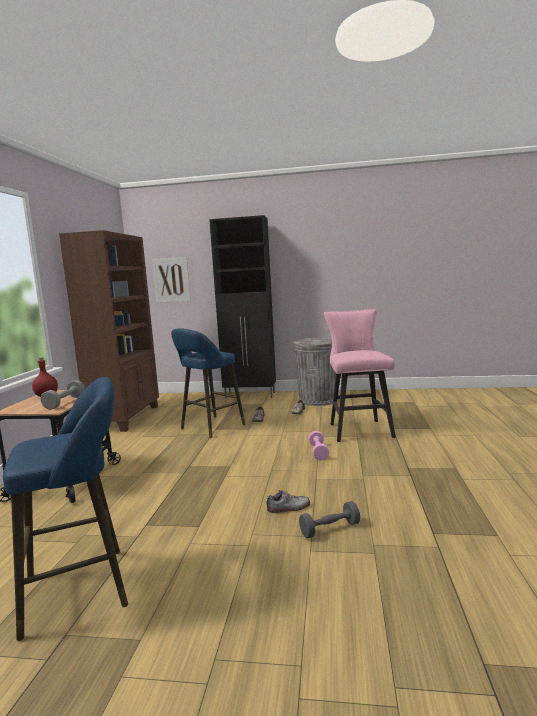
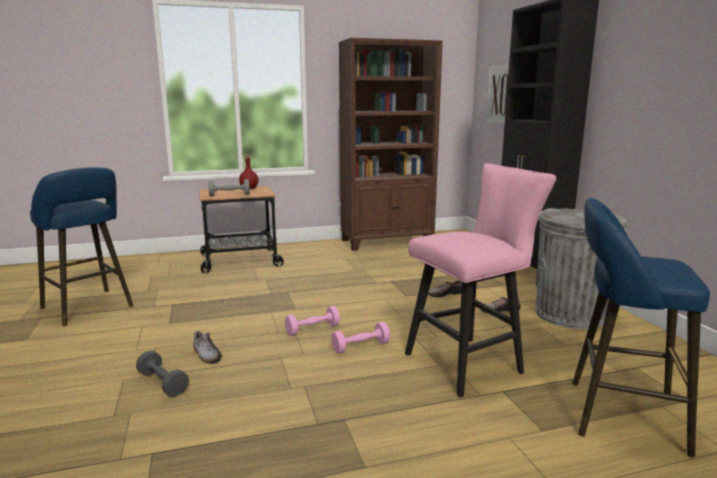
camera: 65 degrees right, 5 degrees up
blue stool [171,328,246,438] -> blue stool moved to [572,198,710,457]
none -> pink dumbbell [285,306,340,336]

